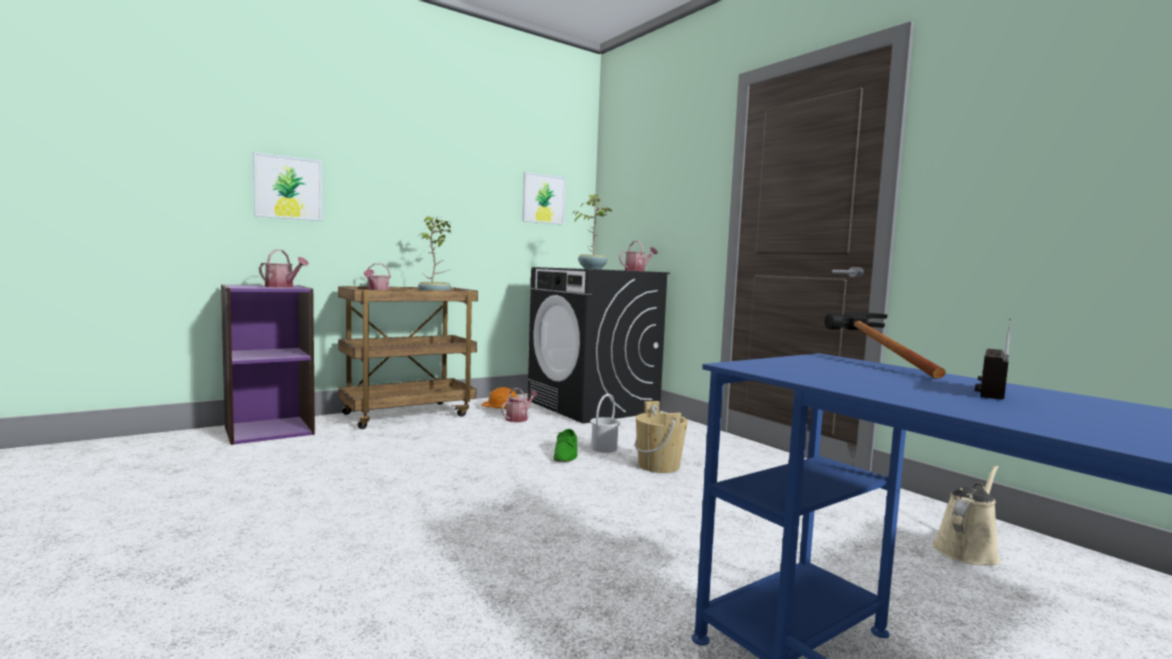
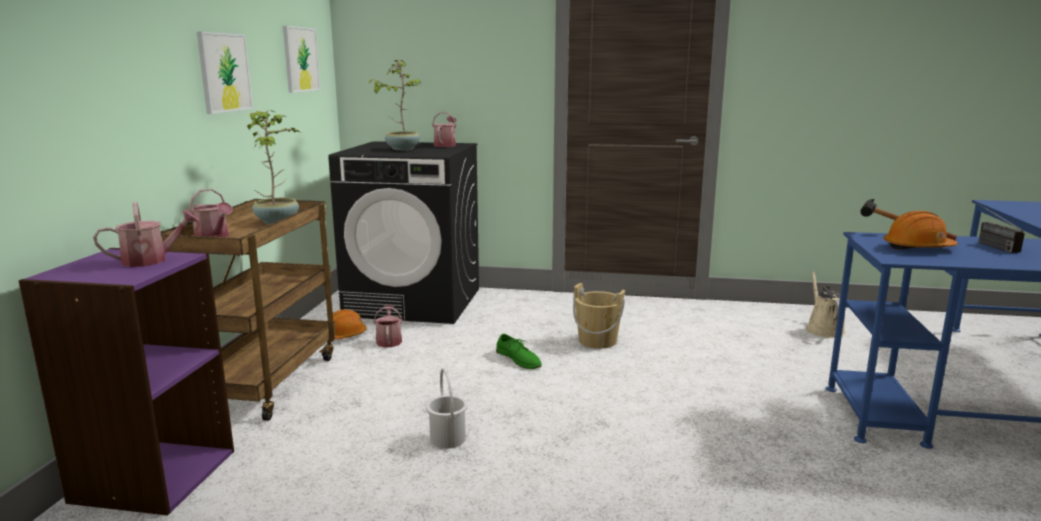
camera: 45 degrees left, 10 degrees up
picture [253,152,322,221] -> picture moved to [197,32,253,114]
white bucket [590,394,621,453] -> white bucket moved to [426,368,468,449]
none -> orange hard hat [883,211,958,250]

